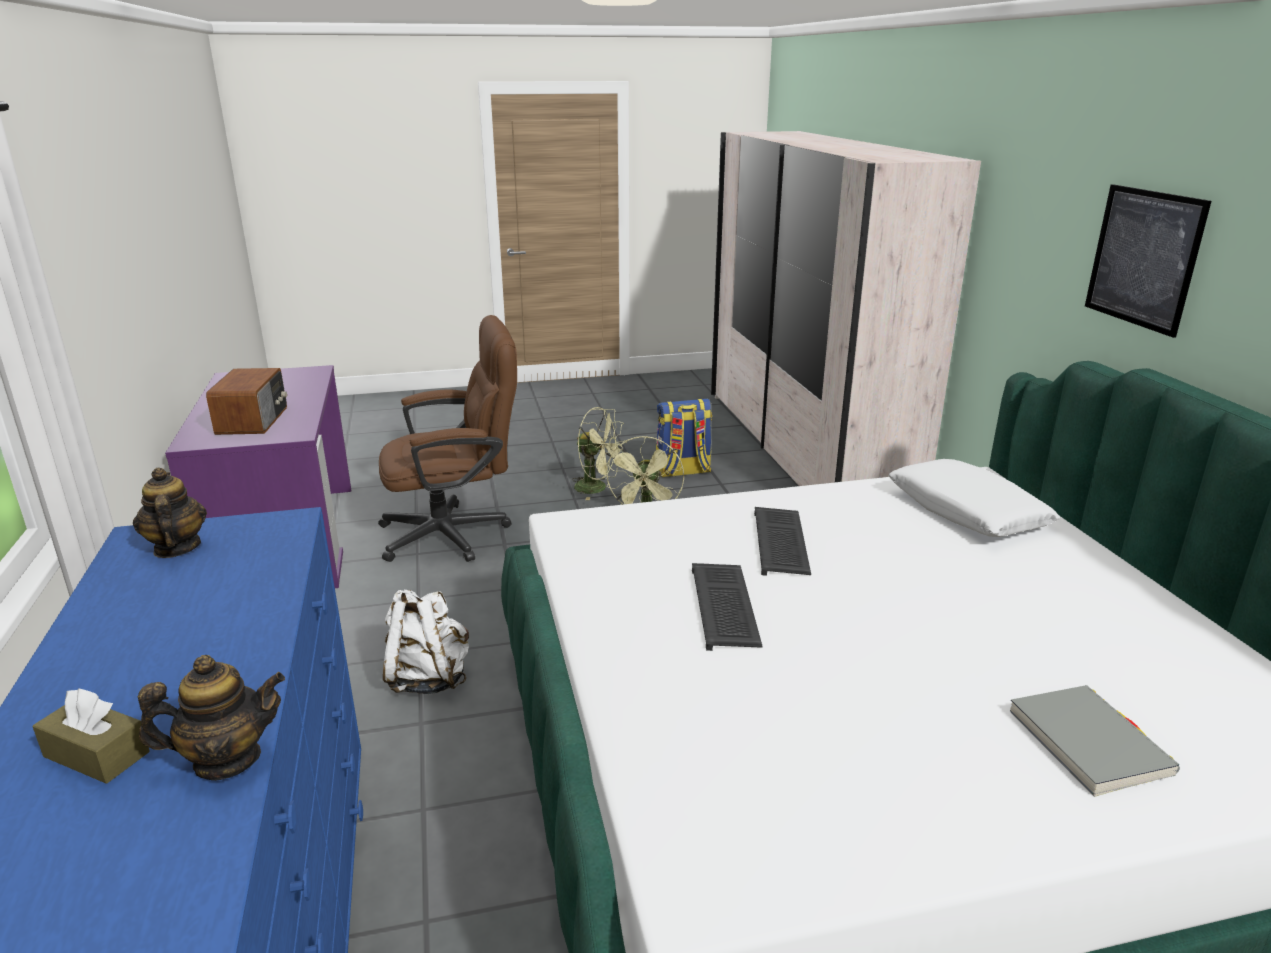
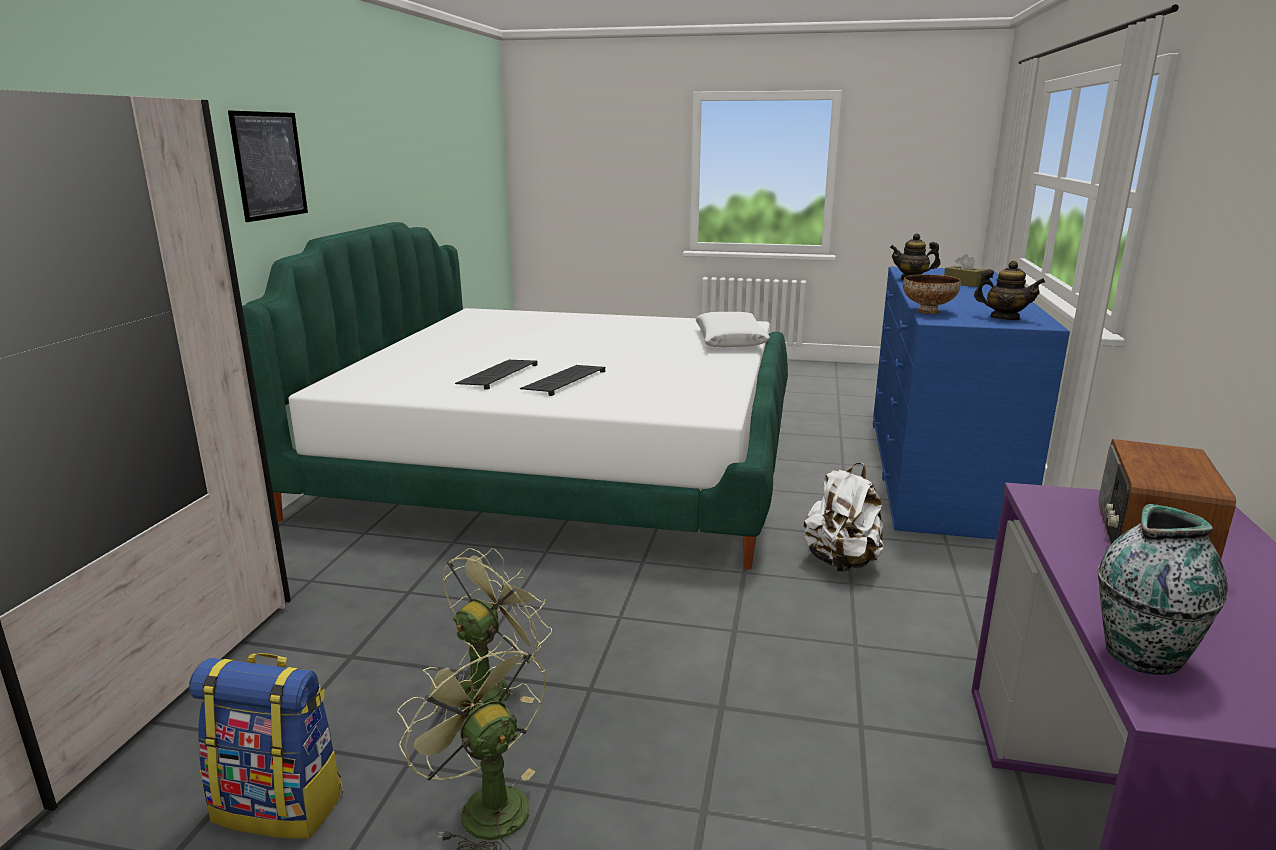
camera: 155 degrees left, 5 degrees down
teapot [133,467,207,558] -> teapot turned 60 degrees counterclockwise [974,261,1045,320]
brown office chair [378,315,517,562] -> none
keyboard [692,563,763,651] -> keyboard moved to [455,360,538,390]
white pillow [889,459,1060,537] -> white pillow moved to [695,312,770,347]
grey book [1010,685,1180,797] -> none
none -> bowl [903,275,961,314]
none -> vase [1098,504,1228,675]

